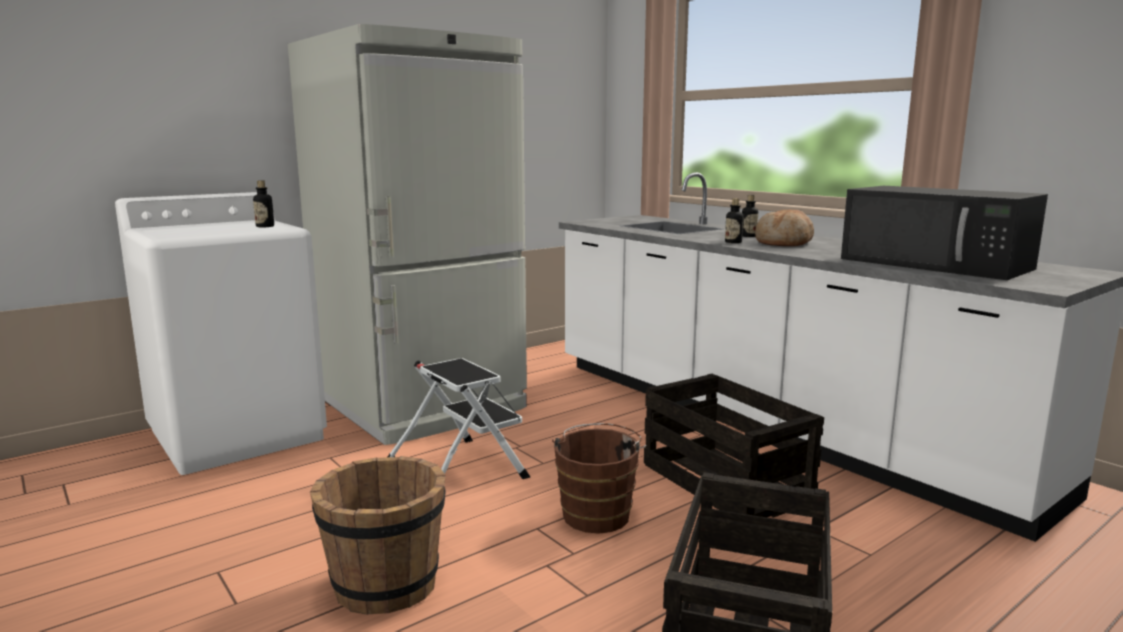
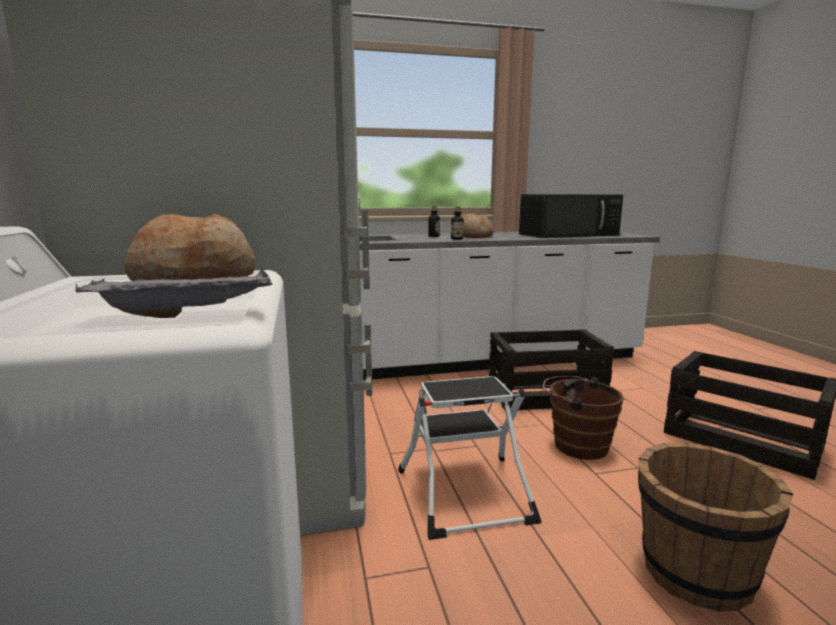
camera: 65 degrees left, 0 degrees up
bottle [253,180,274,227] -> bread [124,214,256,281]
none -> grey tray [75,269,273,318]

